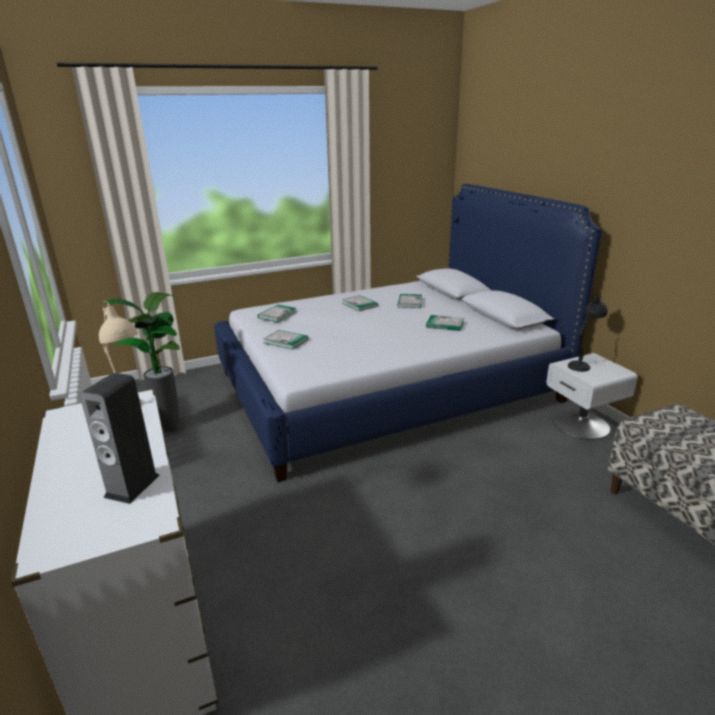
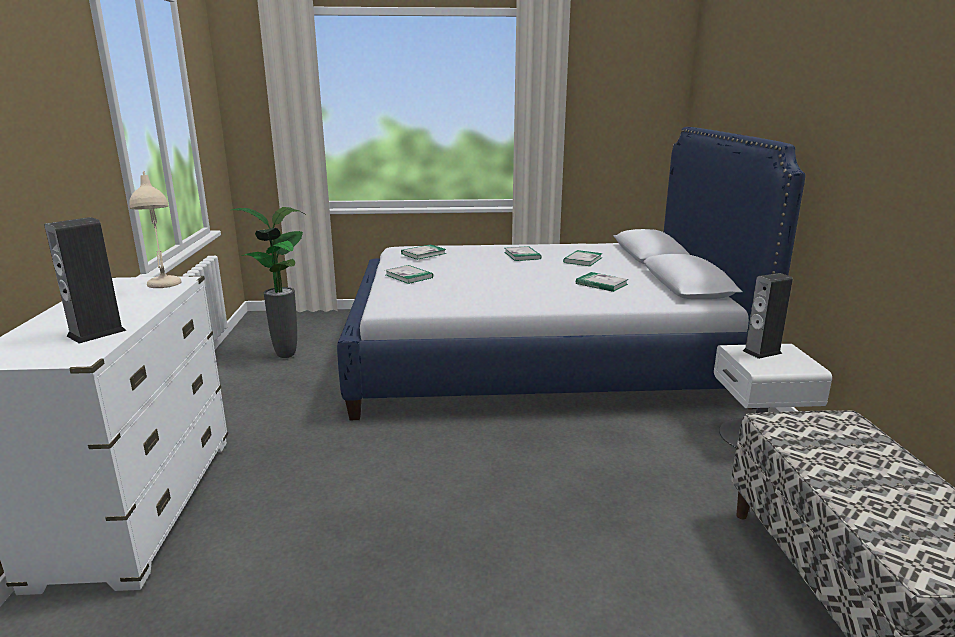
camera: 20 degrees right, 5 degrees down
black table lamp [568,294,608,372] -> speaker [743,273,793,359]

